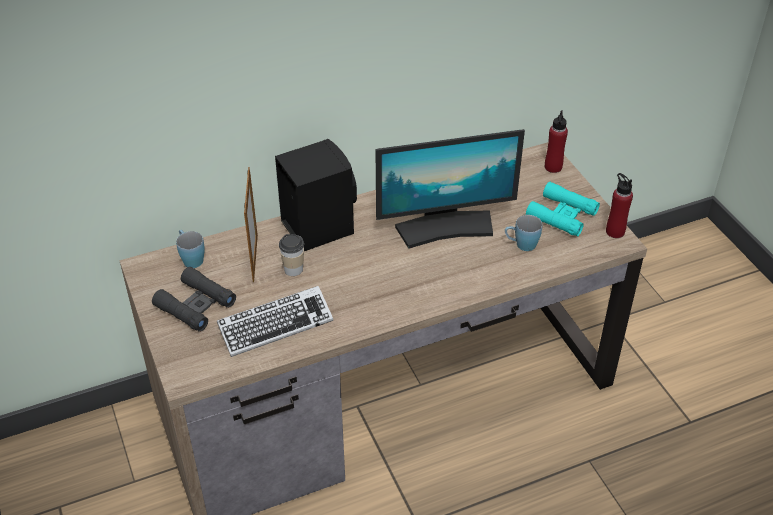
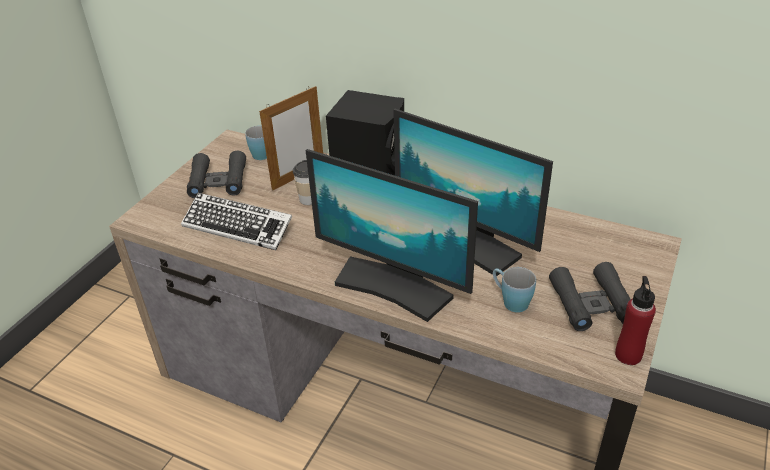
camera: 50 degrees right, 5 degrees down
turquoise binoculars [526,182,600,236] -> black binoculars [549,262,631,331]
red bottle [545,110,568,173] -> none
none -> monitor [306,149,478,322]

